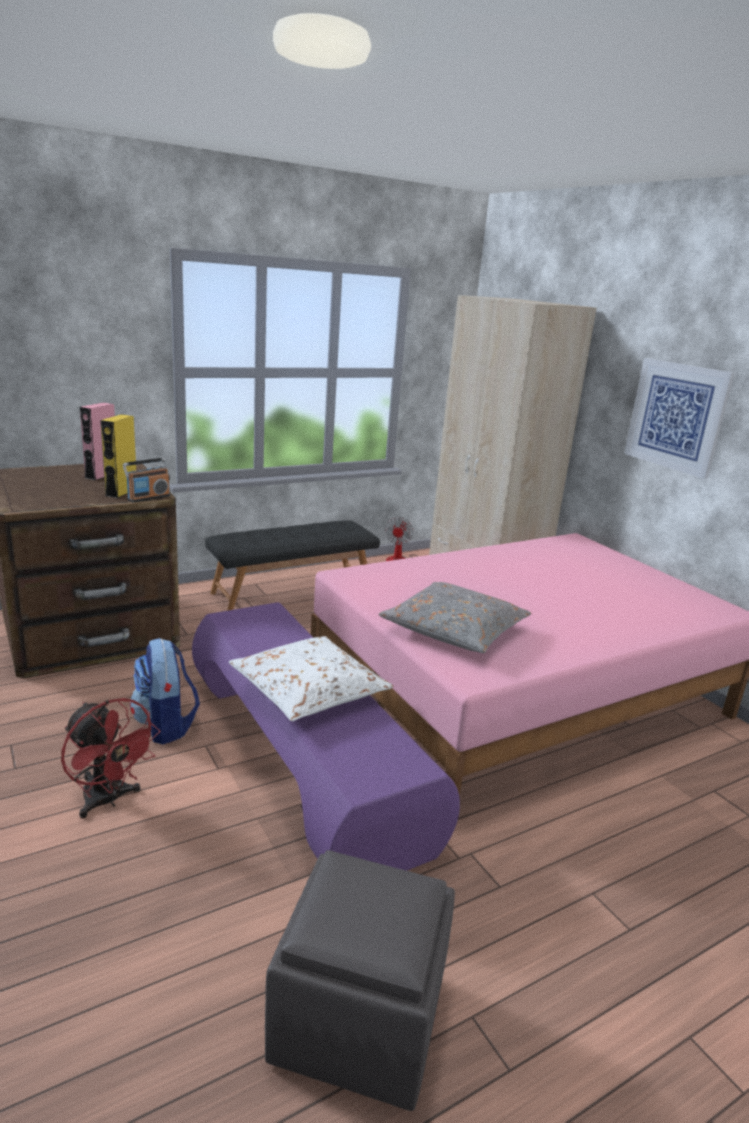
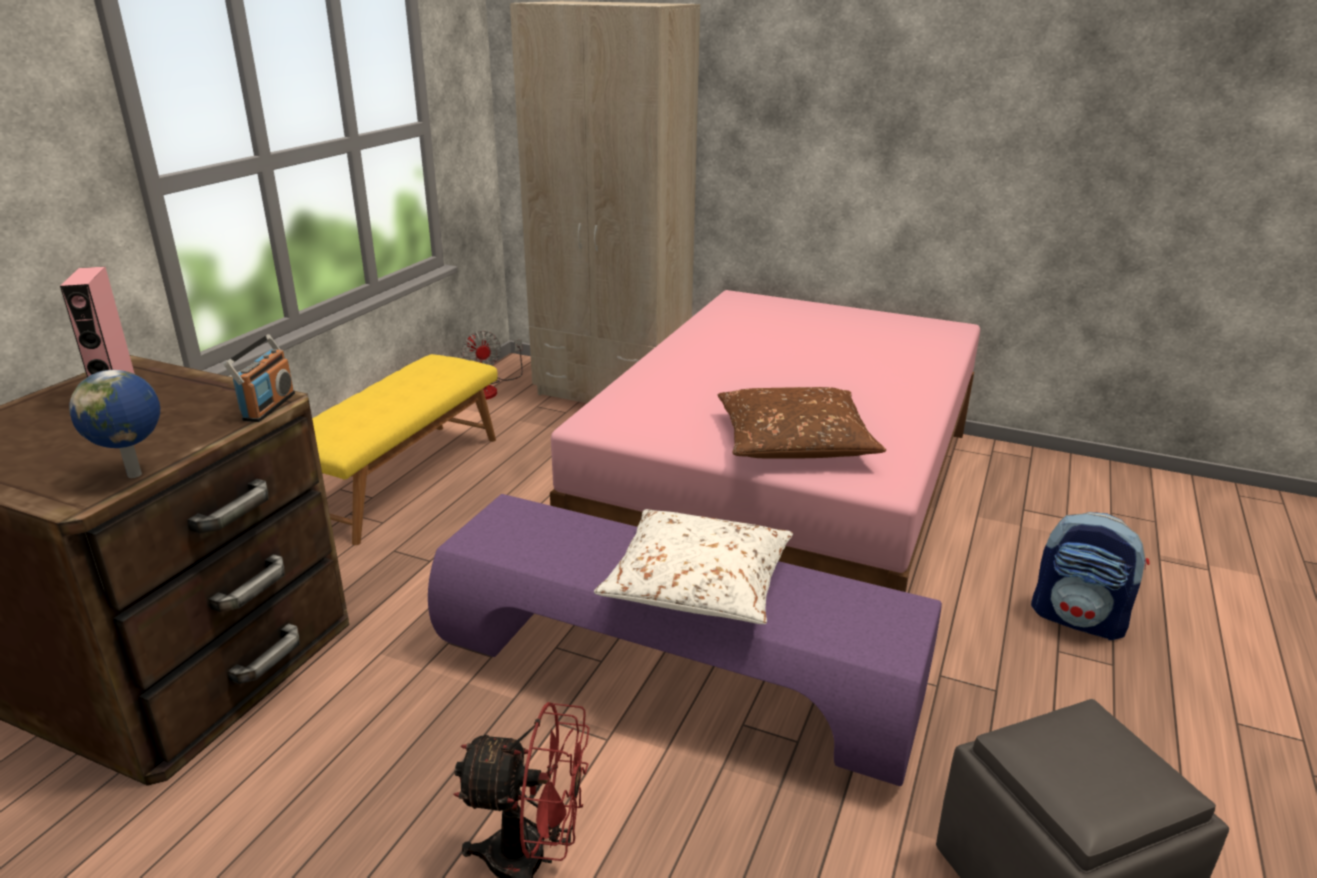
camera: 35 degrees left, 5 degrees up
yellow speaker [100,414,136,498] -> none
backpack [130,638,200,744] -> backpack moved to [1031,512,1150,640]
black bench [205,520,380,611] -> yellow bench [312,354,498,545]
grey pillow [379,582,531,653] -> brown pillow [718,387,886,459]
picture [624,358,735,479] -> none
none -> globe [69,370,160,478]

